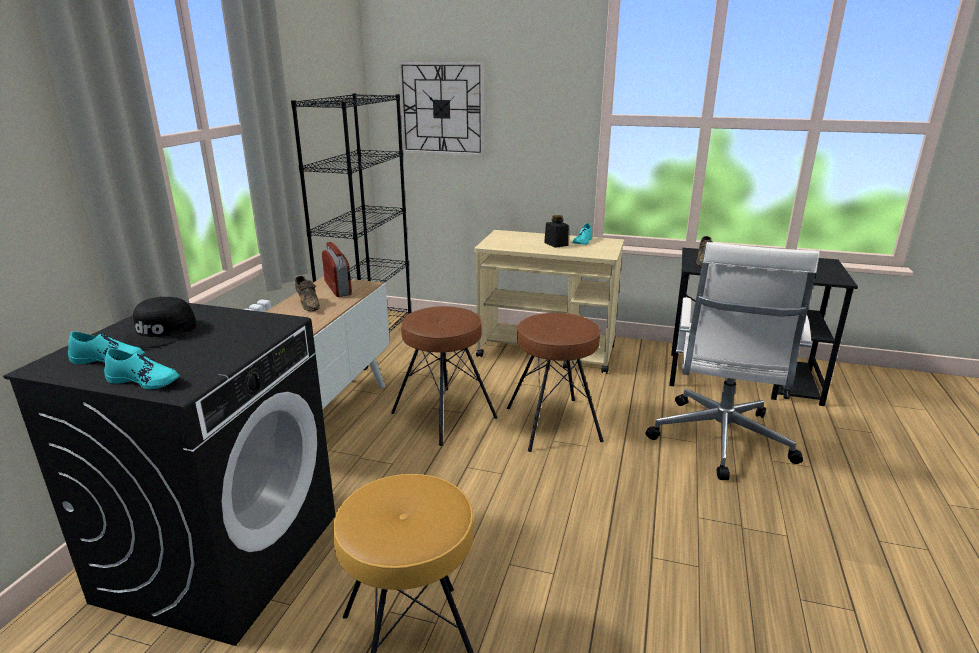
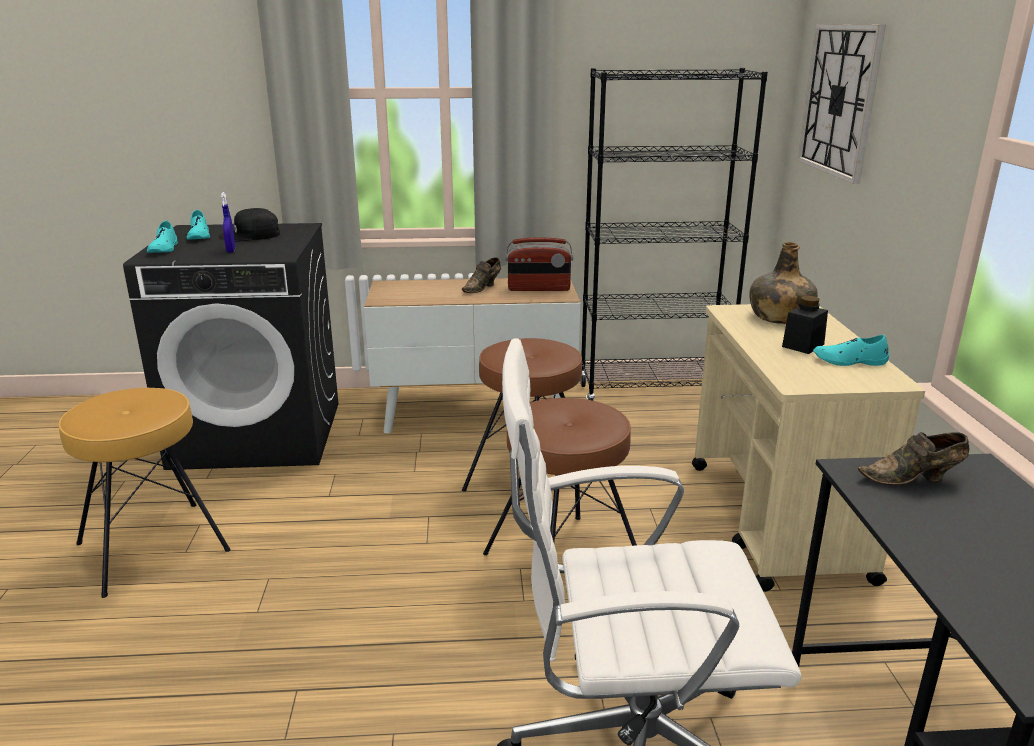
camera: 70 degrees right, 0 degrees up
radio [322,242,352,297] -> radio turned 45 degrees clockwise [505,238,573,291]
none -> blue spray bottle [221,192,236,253]
none -> green bottle [749,242,818,324]

